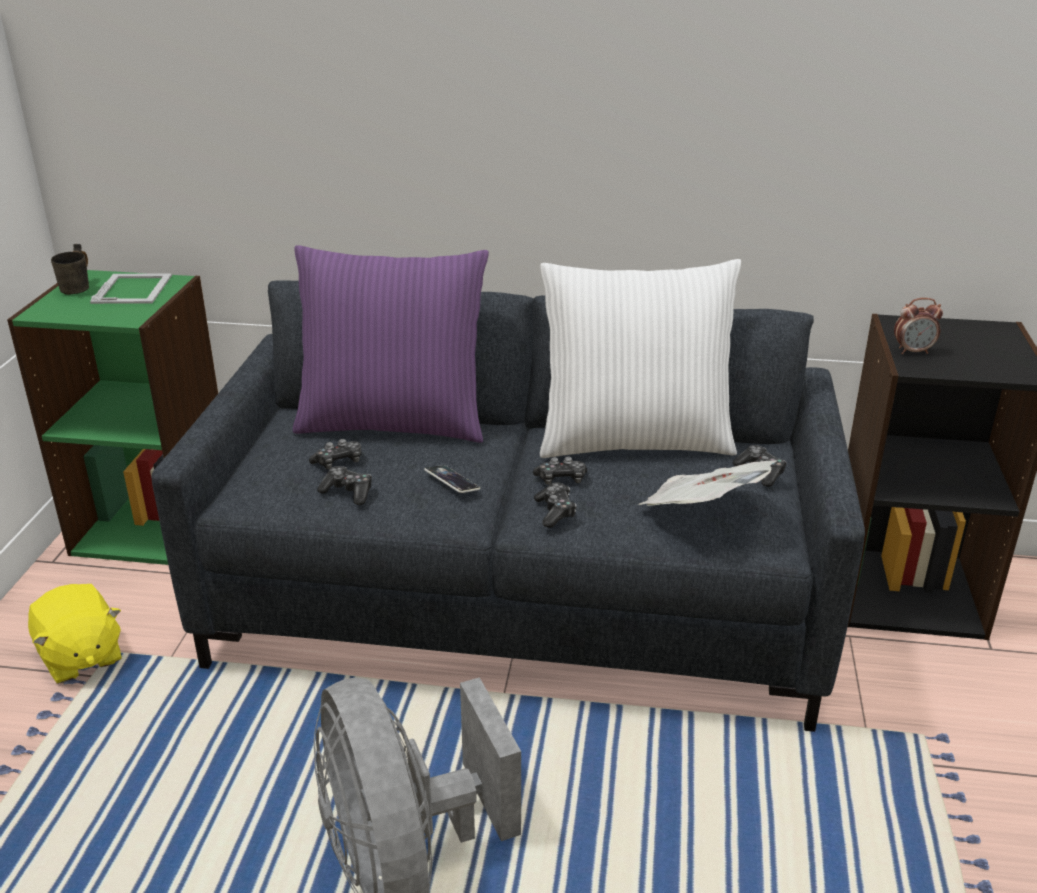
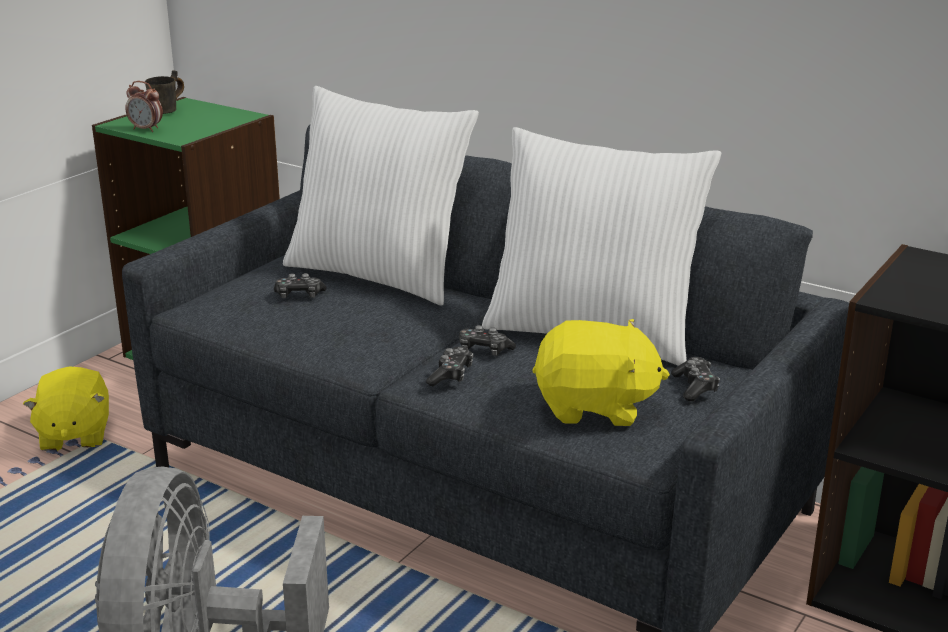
camera: 25 degrees right, 5 degrees down
picture frame [90,273,172,304] -> none
purple pillow [293,245,489,443] -> white pillow [283,86,479,305]
game controller [317,466,372,505] -> none
phone [424,465,480,493] -> none
newspaper [638,460,777,506] -> yellow plush toy [533,319,670,426]
alarm clock [894,298,943,354] -> alarm clock moved to [125,81,163,132]

